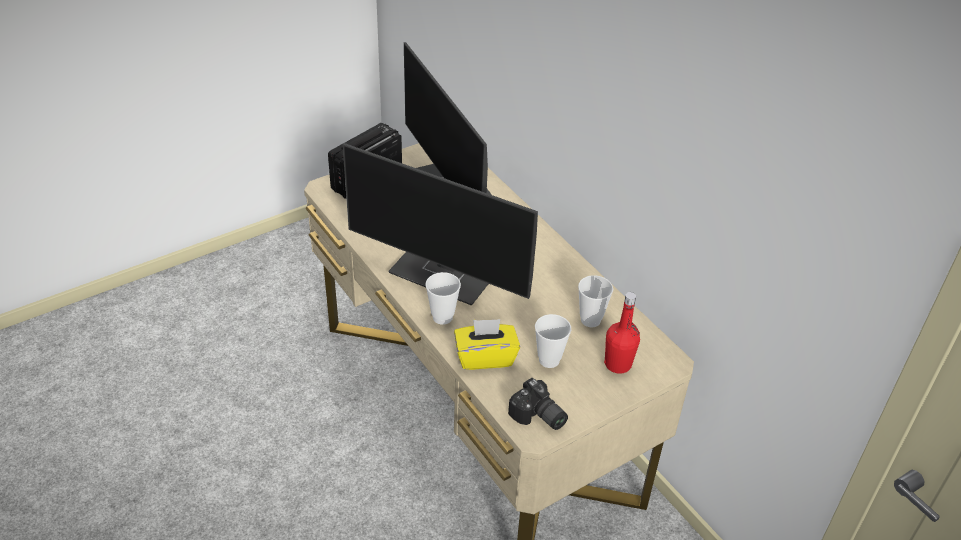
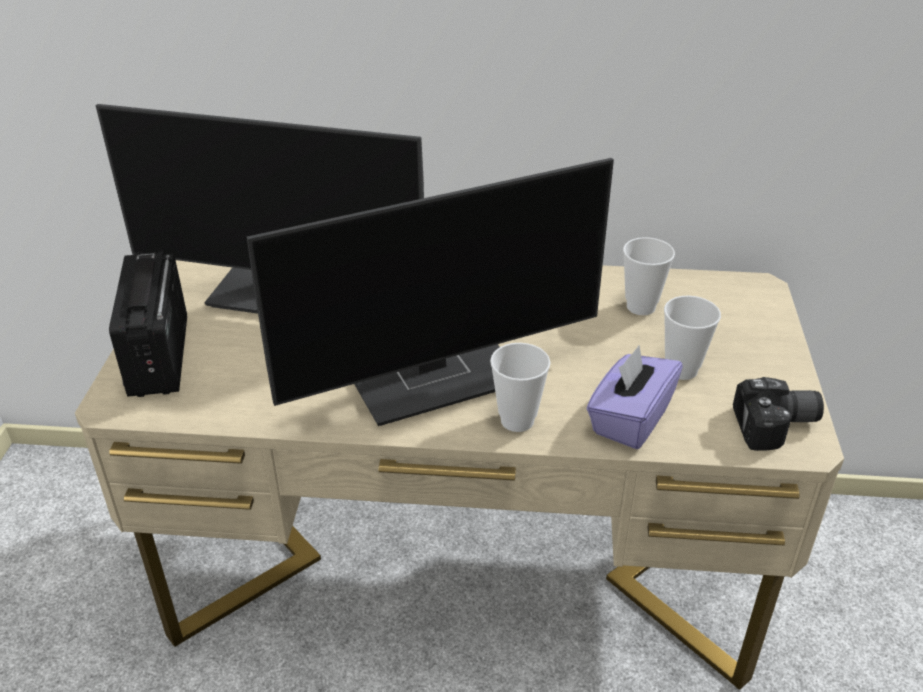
camera: 50 degrees left, 5 degrees down
yellow tissue box [454,319,520,370] -> purple tissue box [586,345,683,449]
red bottle [604,292,640,374] -> none

